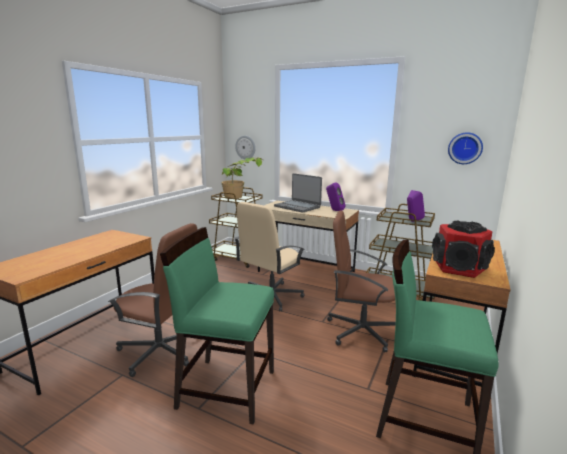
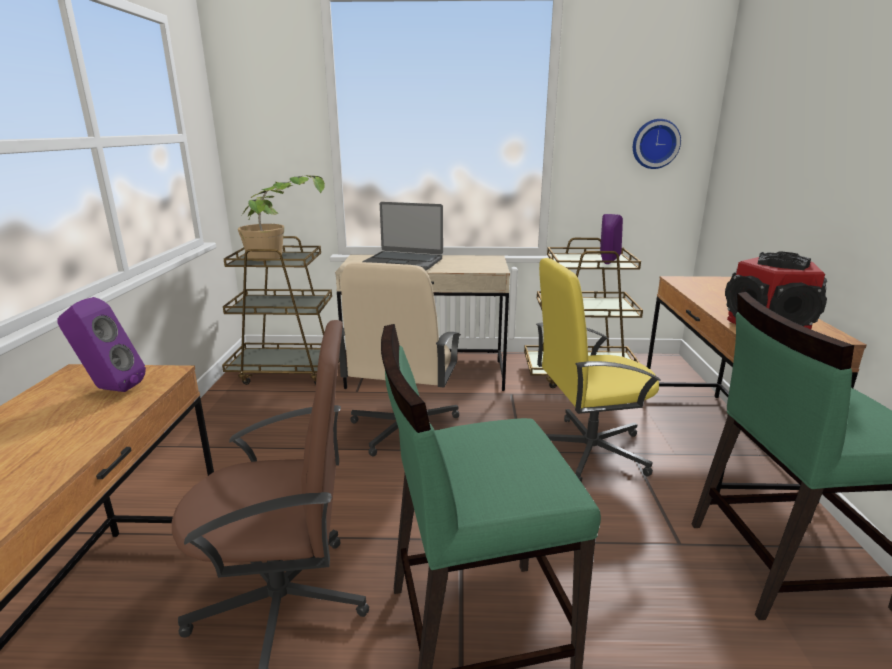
camera: 25 degrees left, 5 degrees up
wall clock [235,135,256,159] -> none
purple speaker [326,182,346,211] -> purple speaker moved to [57,297,146,392]
brown office chair [327,211,396,352] -> yellow office chair [536,258,661,482]

